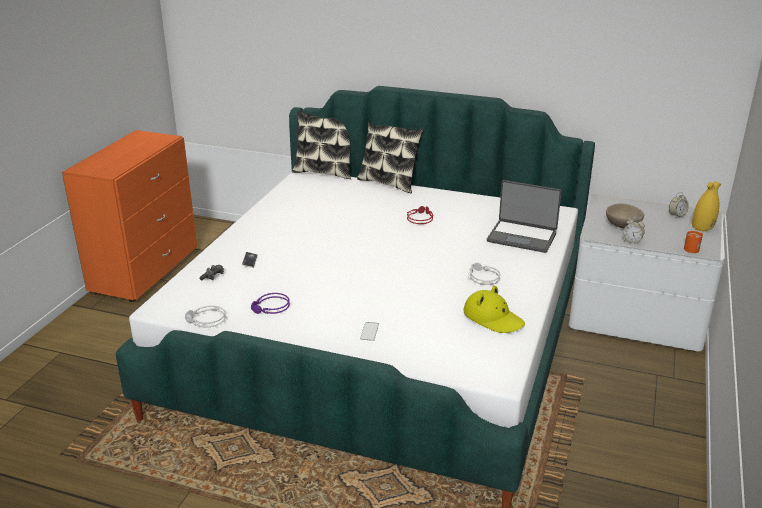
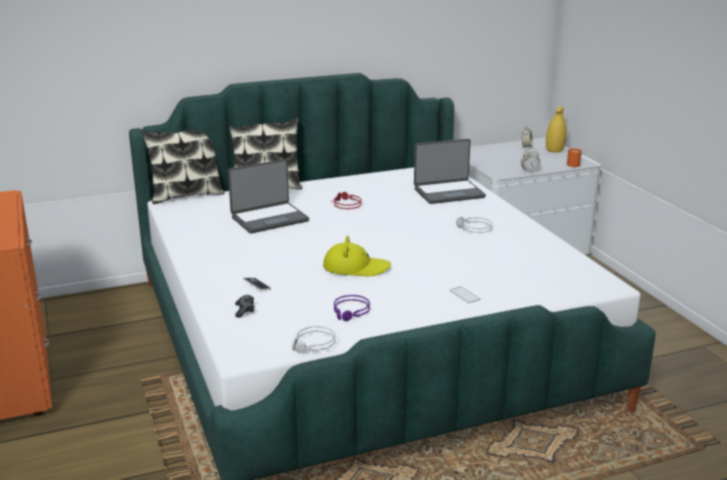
camera: 40 degrees left, 5 degrees down
yellow hat [463,286,525,333] -> yellow hat moved to [323,236,391,276]
beige bowl [606,204,644,228] -> none
none -> laptop [228,159,309,234]

